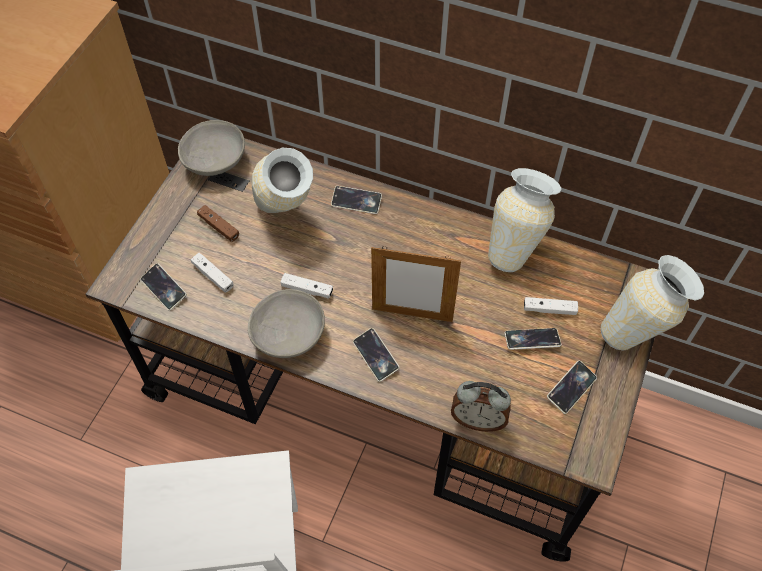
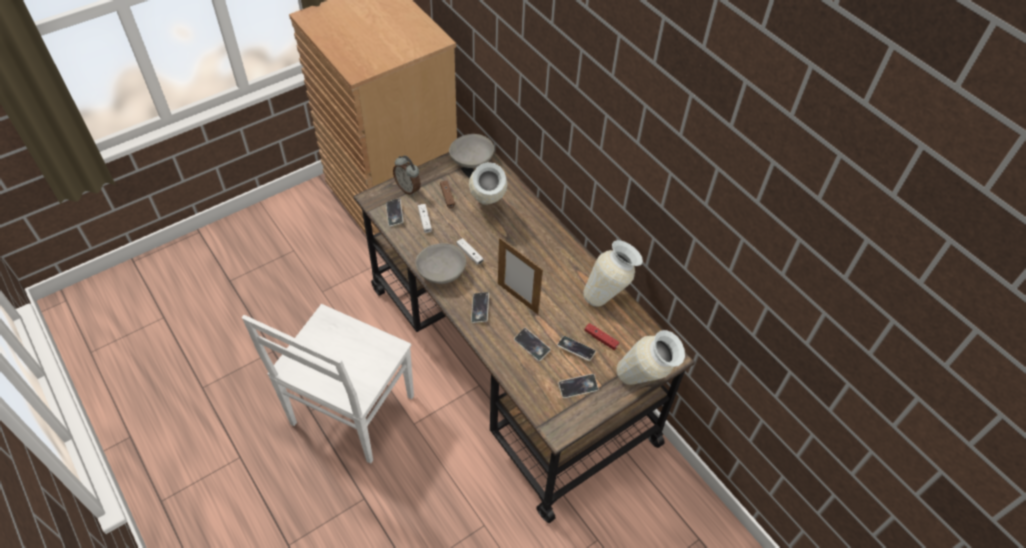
camera: 30 degrees right, 5 degrees down
phone [331,186,382,214] -> phone moved to [514,328,551,361]
alarm clock [451,381,511,432] -> alarm clock moved to [393,155,421,196]
white game controller [524,297,578,315] -> red game controller [584,323,619,350]

